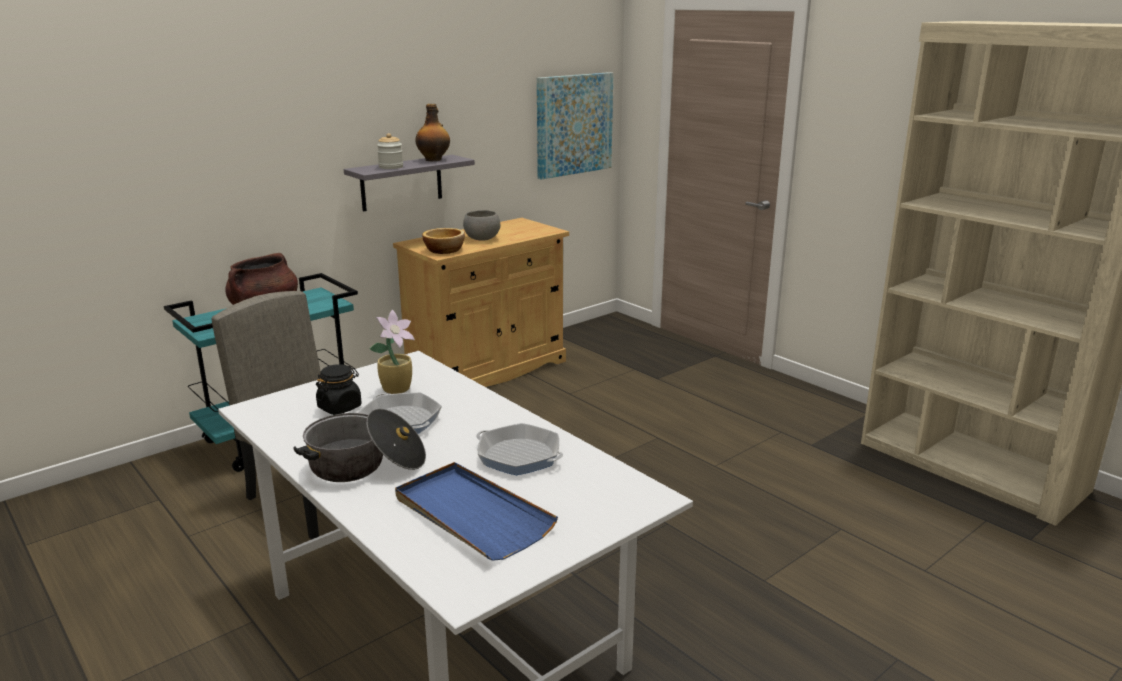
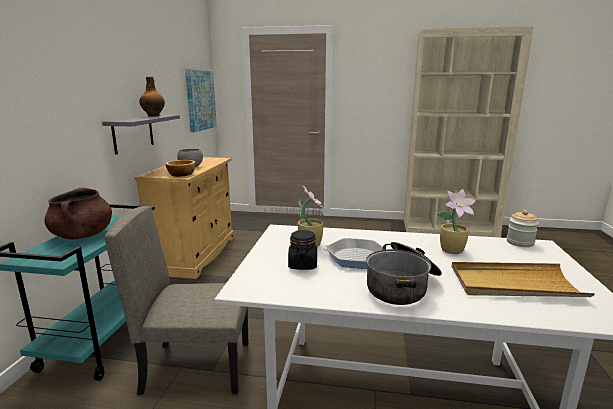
camera: 40 degrees left, 5 degrees down
jar [377,133,403,169] -> jar moved to [507,210,539,247]
blue tray [395,462,558,561] -> beige tray [452,262,595,297]
frying pan [476,423,563,475] -> potted plant [437,189,476,254]

